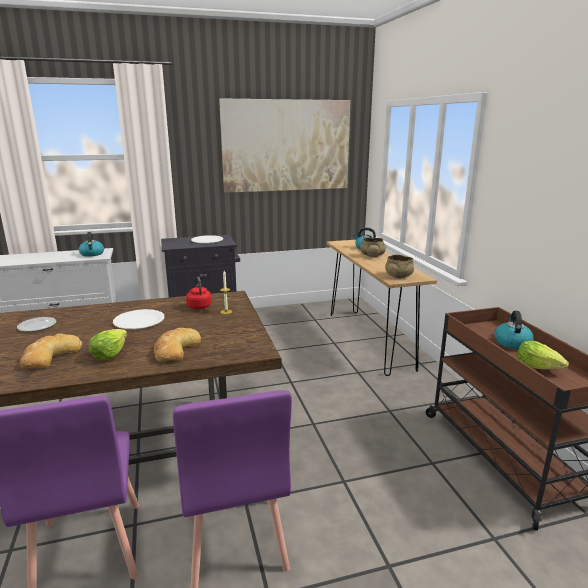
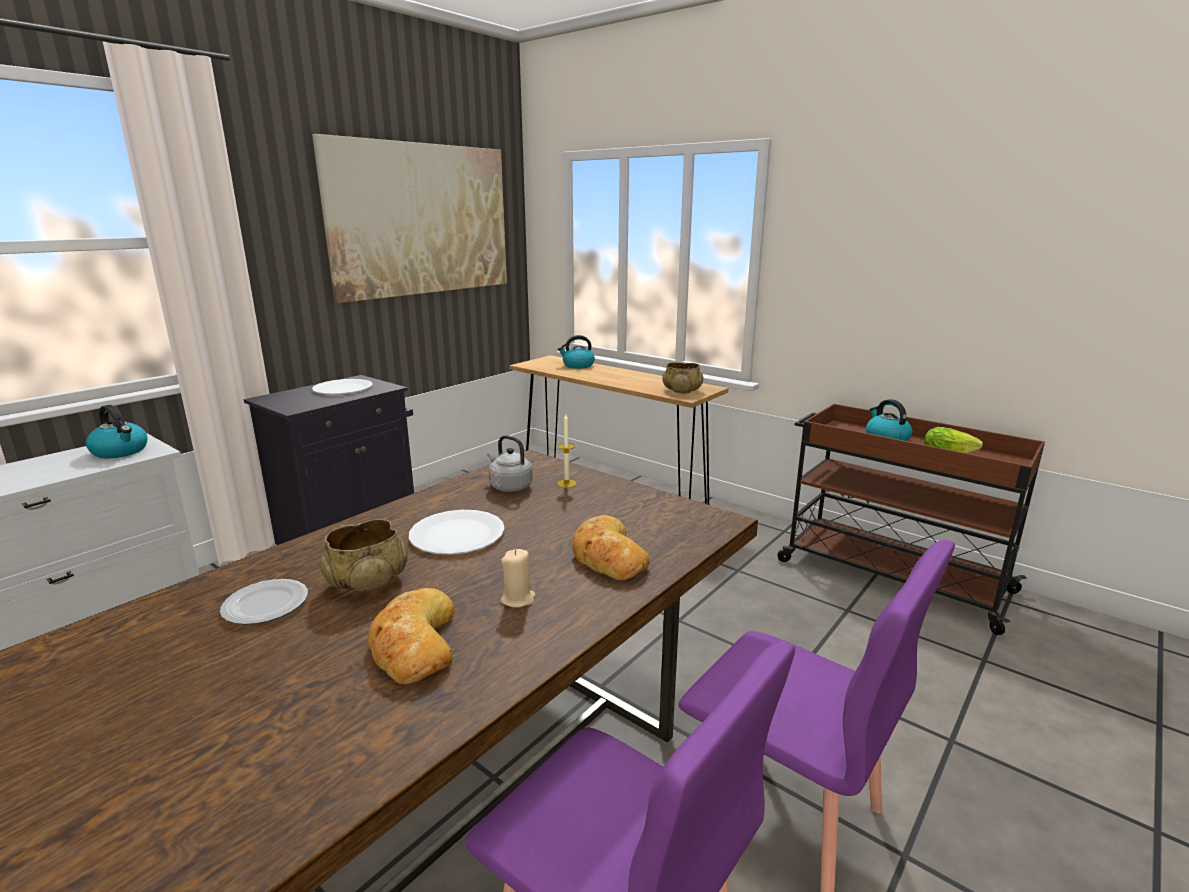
camera: 35 degrees left, 0 degrees up
lettuce [89,329,127,360] -> beige candle [501,549,536,608]
red kettle [186,277,212,309] -> grey kettle [487,435,533,492]
beige bowl [360,238,386,257] -> beige bowl moved to [320,519,408,592]

